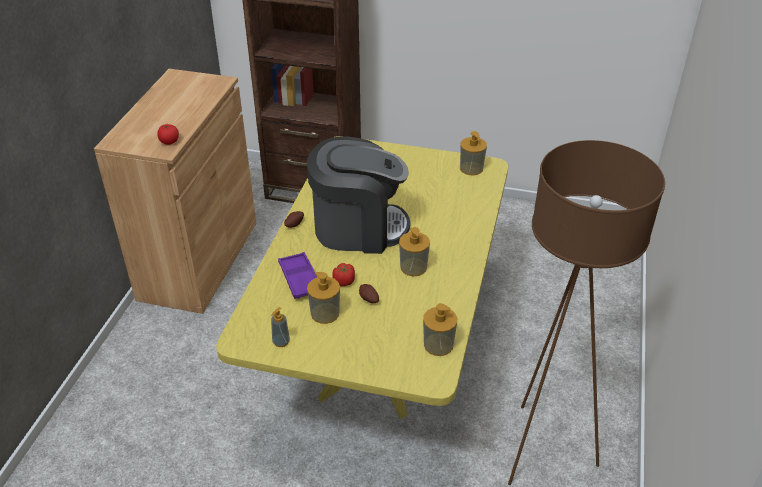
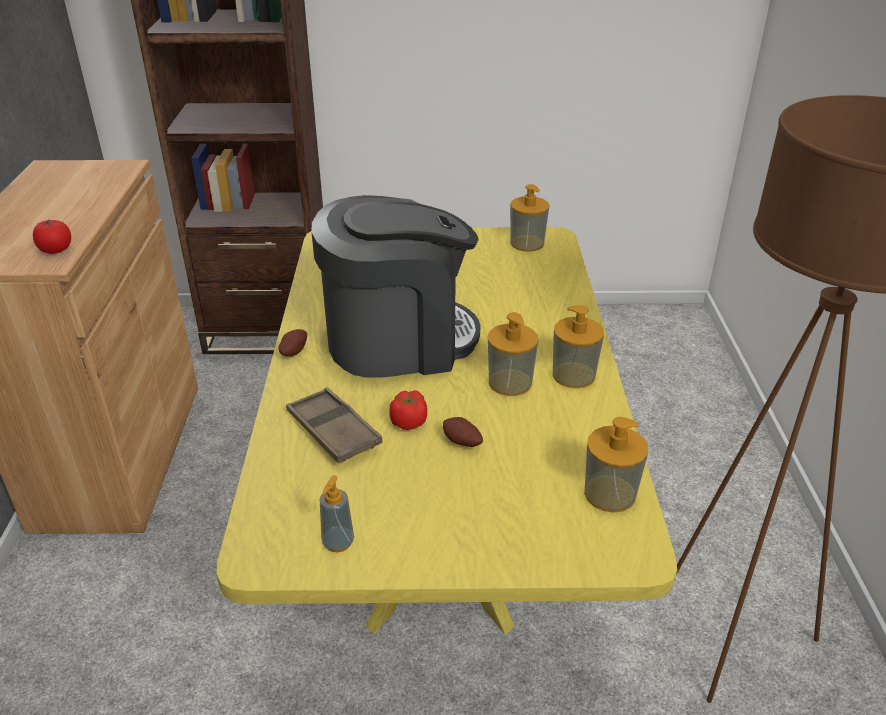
camera: 15 degrees left, 5 degrees down
purple tray [278,252,317,299] -> brown tray [286,388,383,463]
soap dispenser [307,272,340,324] -> soap dispenser moved to [553,305,604,388]

